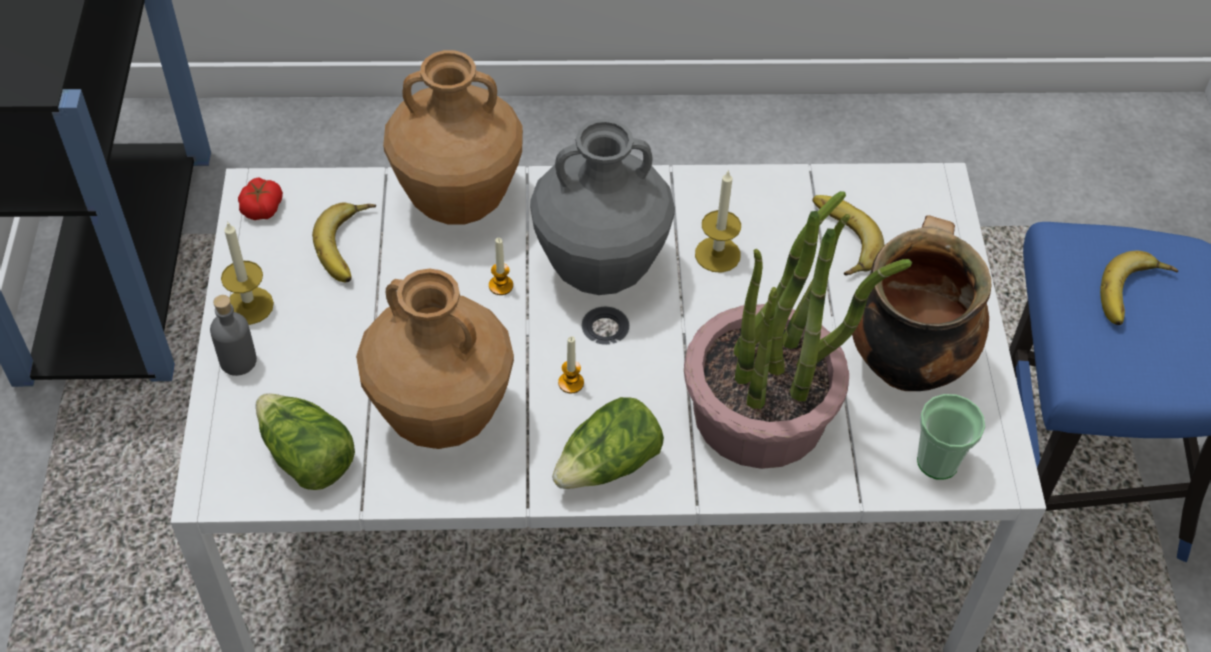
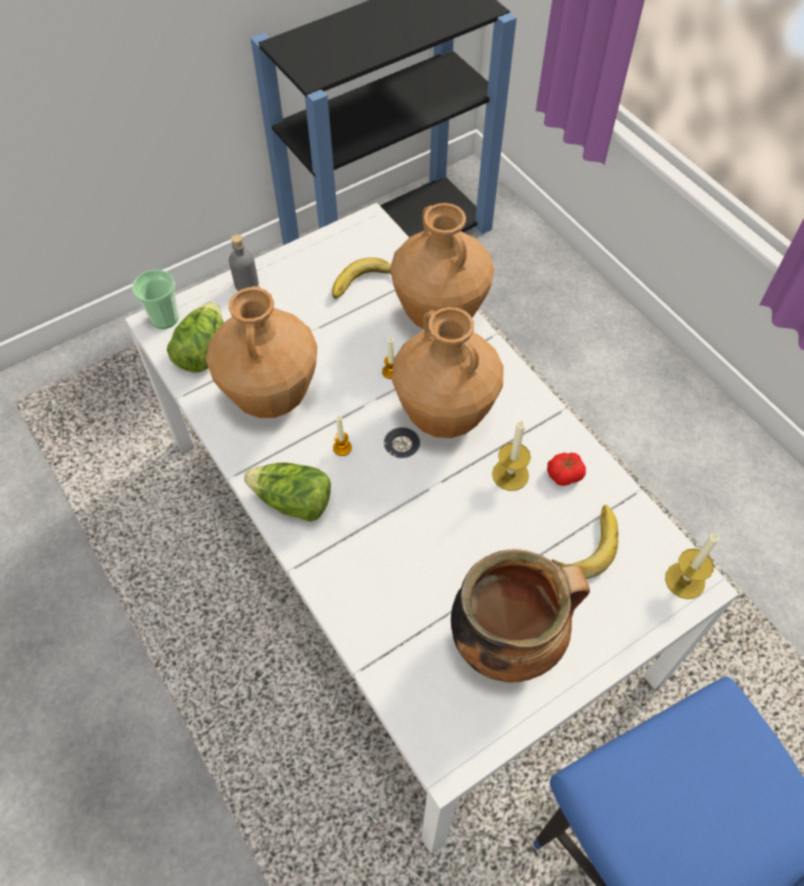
camera: 60 degrees right, 5 degrees up
candle [221,221,274,325] -> candle moved to [665,533,719,599]
tomato [238,177,283,220] -> tomato moved to [547,453,586,486]
grey vase [530,119,675,295] -> brown vase [392,307,504,438]
potted plant [684,191,912,469] -> none
cup [917,394,985,480] -> cup moved to [132,270,178,329]
banana [1100,251,1179,325] -> none

